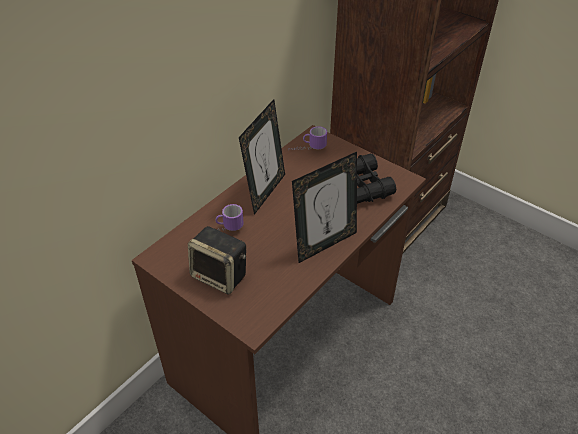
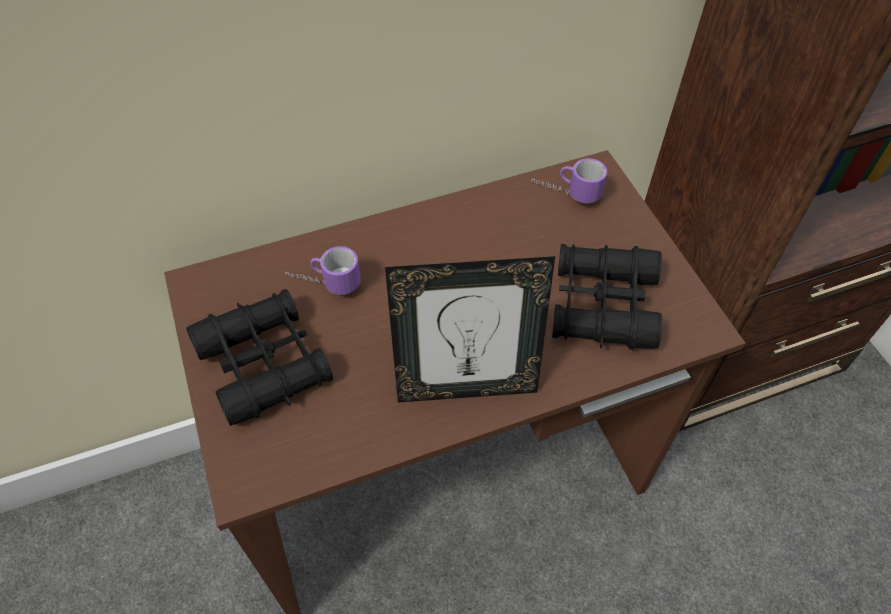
camera: 30 degrees right, 10 degrees up
speaker [188,226,246,294] -> black binoculars [186,289,333,426]
picture frame [239,99,285,215] -> none

